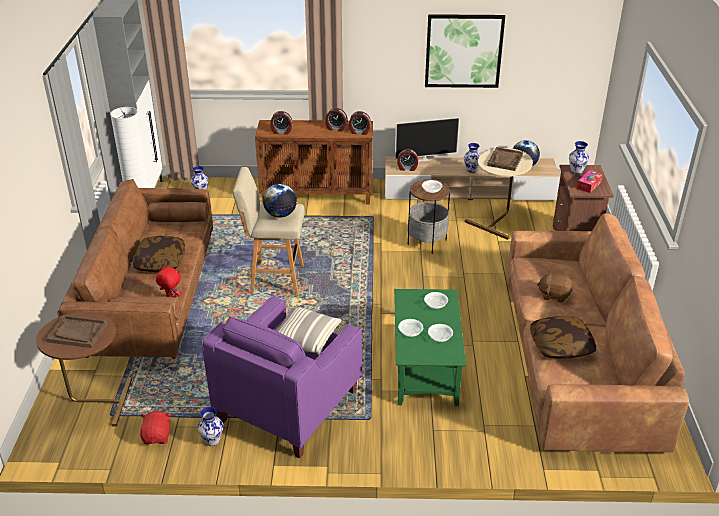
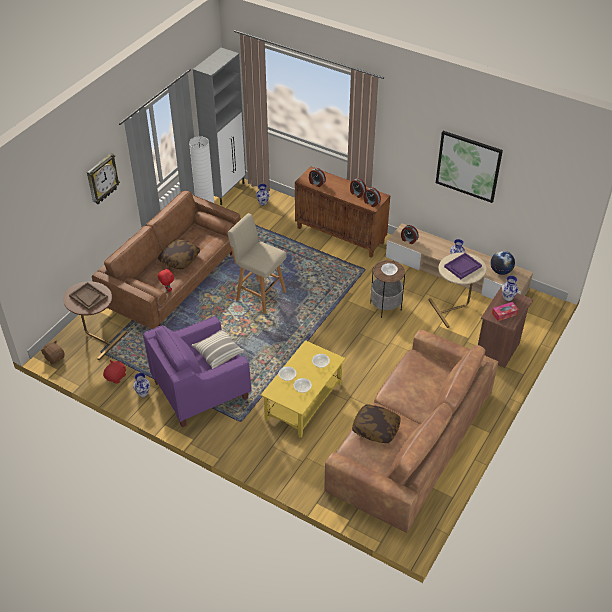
camera: 30 degrees right, 10 degrees up
globe [263,184,297,218] -> none
green coffee table [394,289,466,406] -> yellow coffee table [261,340,345,438]
television [395,117,460,161] -> none
brown tray [487,147,523,171] -> purple tray [444,253,482,279]
brown plush toy [537,271,573,303] -> brown plush toy moved to [40,341,65,364]
none -> wall clock [87,153,120,204]

